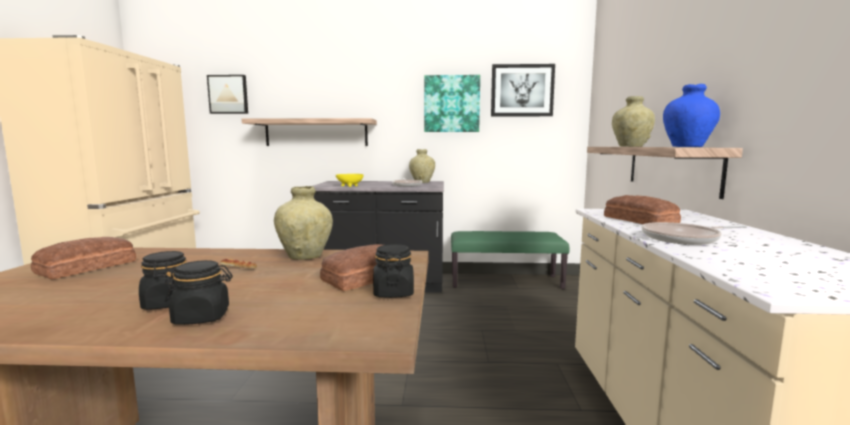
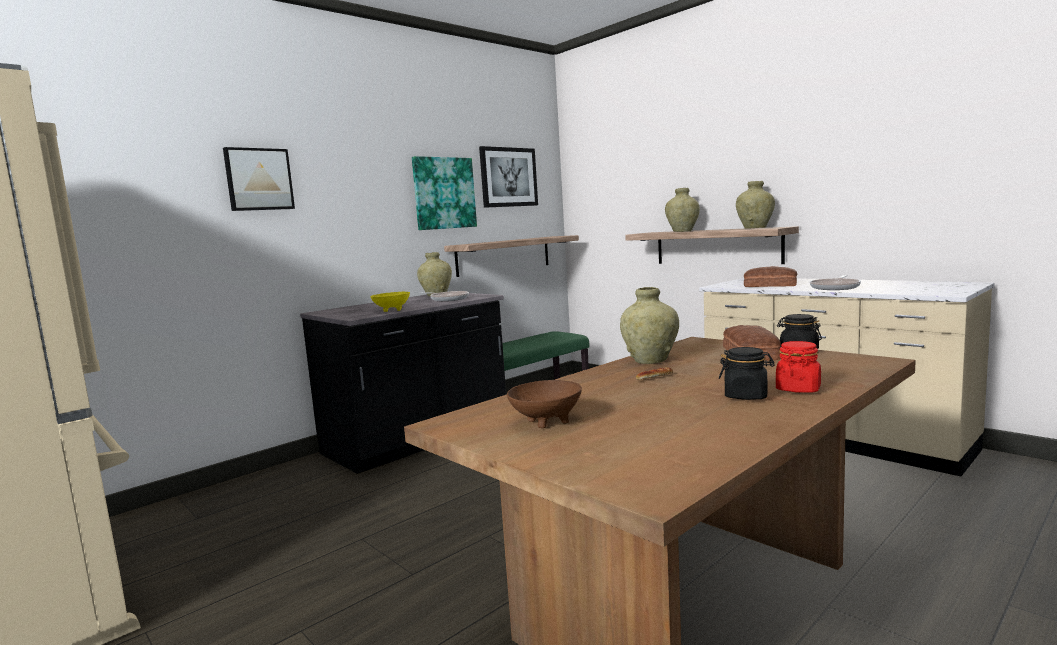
camera: 45 degrees left, 0 degrees up
bread [31,237,136,279] -> brown bowl [507,380,582,428]
black jar [165,260,233,325] -> red jar [776,341,821,393]
picture [207,75,248,114] -> picture moved to [223,147,295,211]
shelf [242,118,377,146] -> shelf moved to [444,235,579,277]
blue vase [663,84,720,147] -> beige vase [736,181,775,229]

